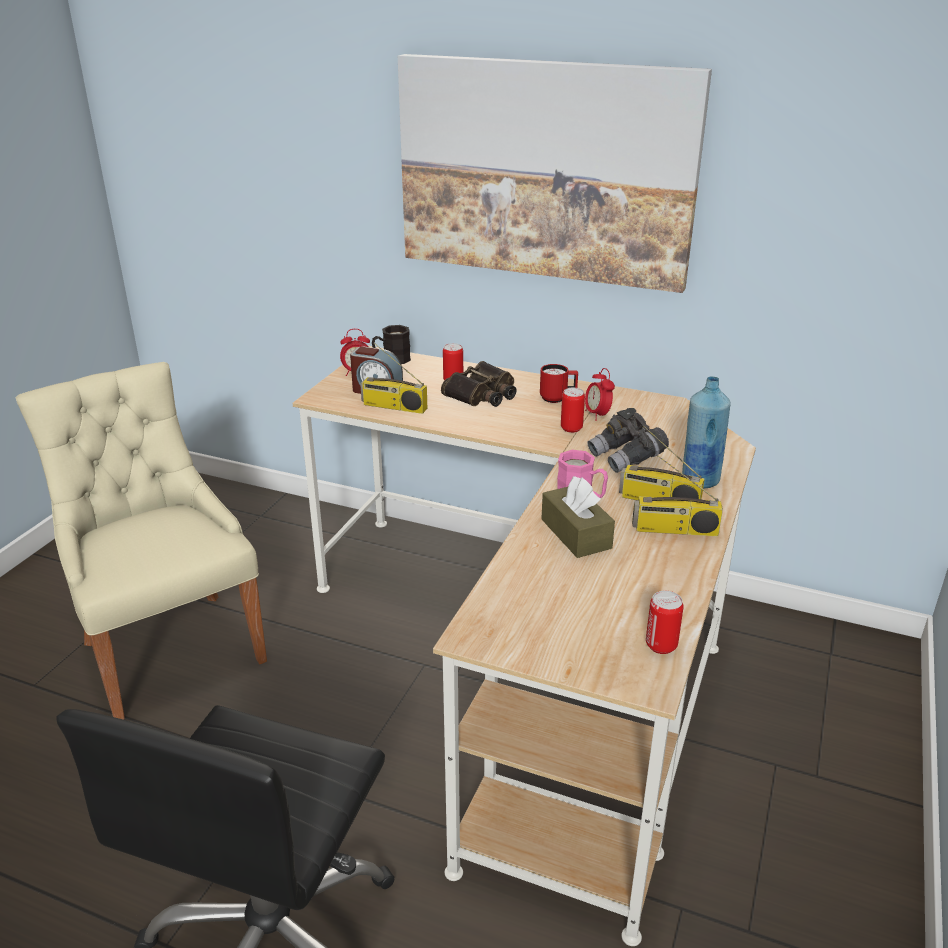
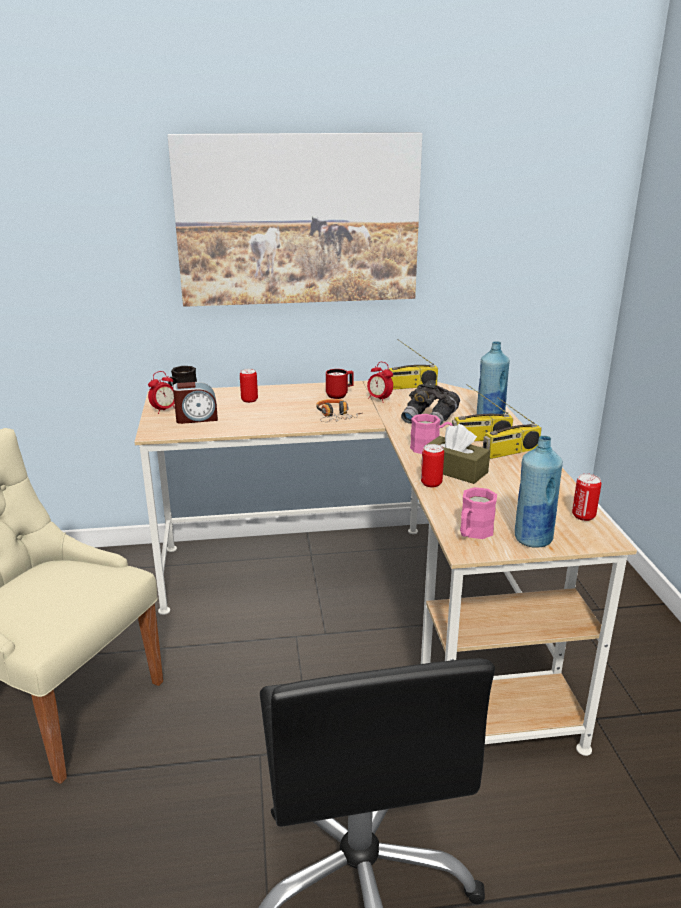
camera: 30 degrees left, 5 degrees down
radio [360,343,427,414] -> radio moved to [389,339,438,390]
binoculars [441,361,517,407] -> none
can [561,388,585,433] -> can moved to [421,444,444,487]
none -> headphones [316,399,362,422]
none -> pink mug [460,487,497,539]
none -> blue bottle [515,436,563,548]

